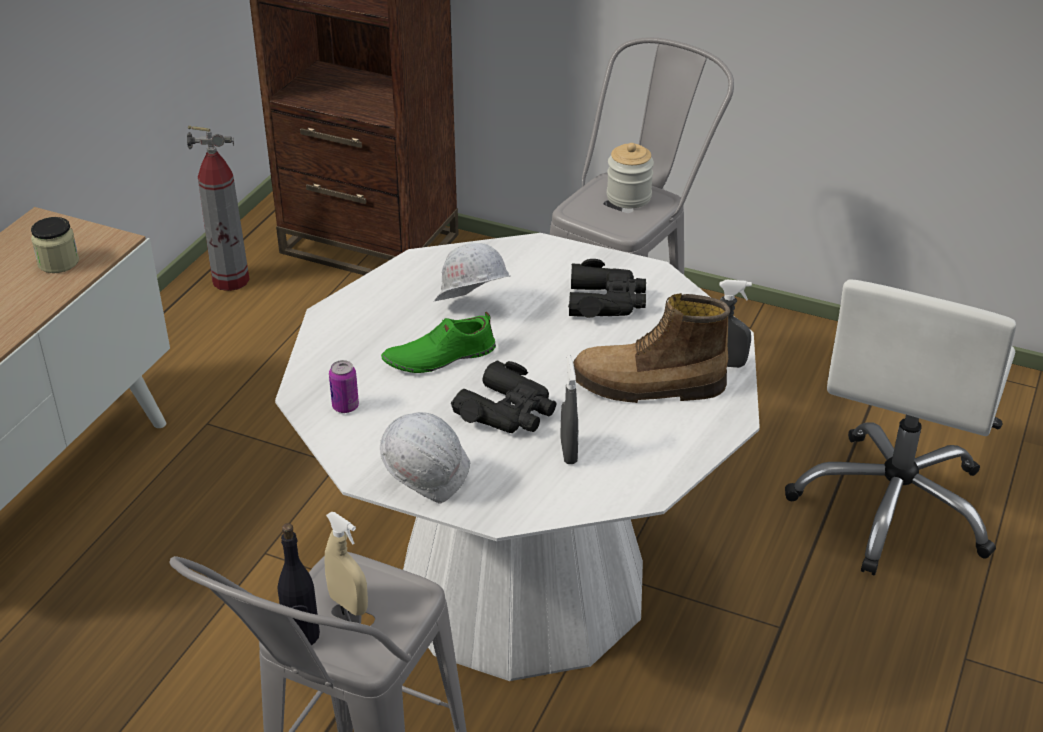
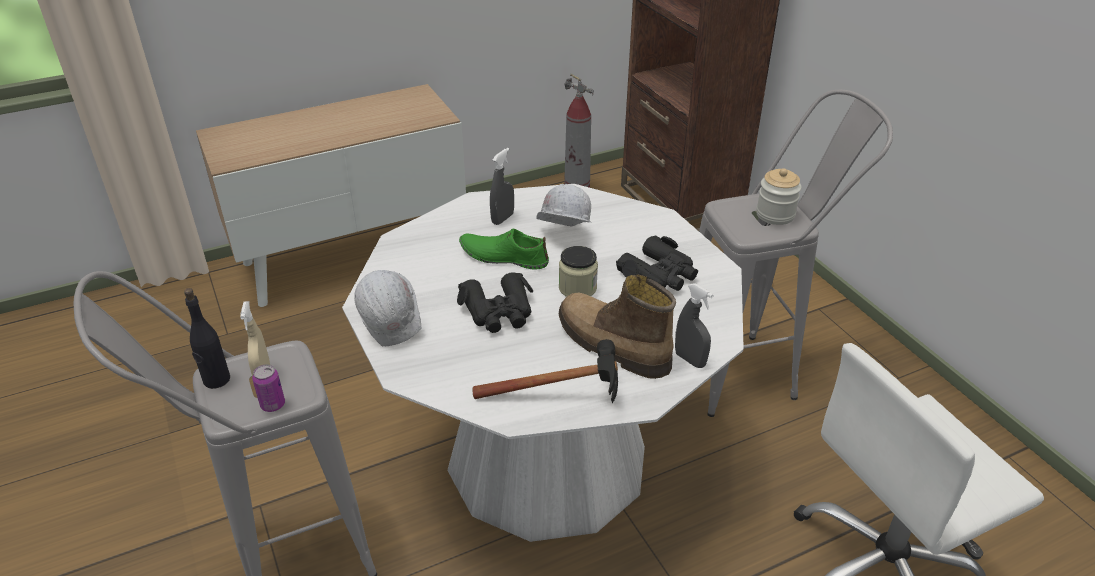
camera: 40 degrees right, 0 degrees up
jar [31,217,79,273] -> jar moved to [559,246,598,297]
can [329,360,359,413] -> can moved to [252,364,285,412]
grey spray bottle [561,355,578,464] -> grey spray bottle moved to [490,148,514,225]
none -> hammer [473,339,618,403]

